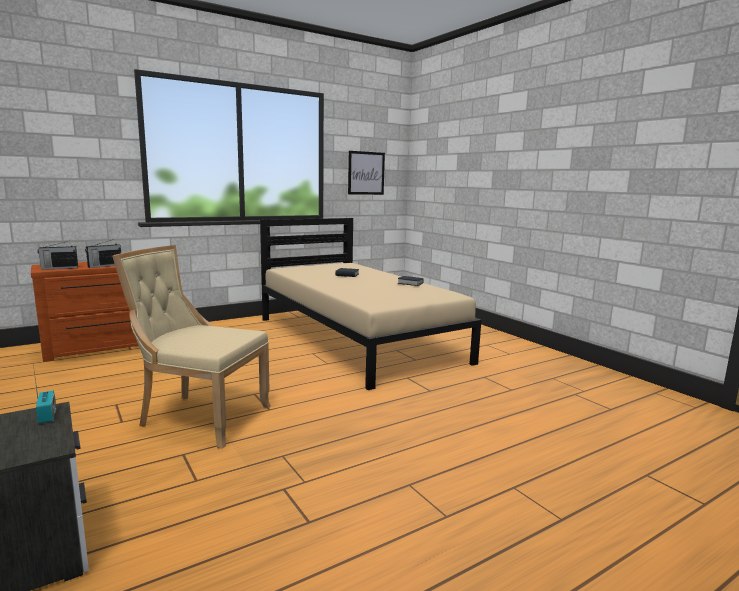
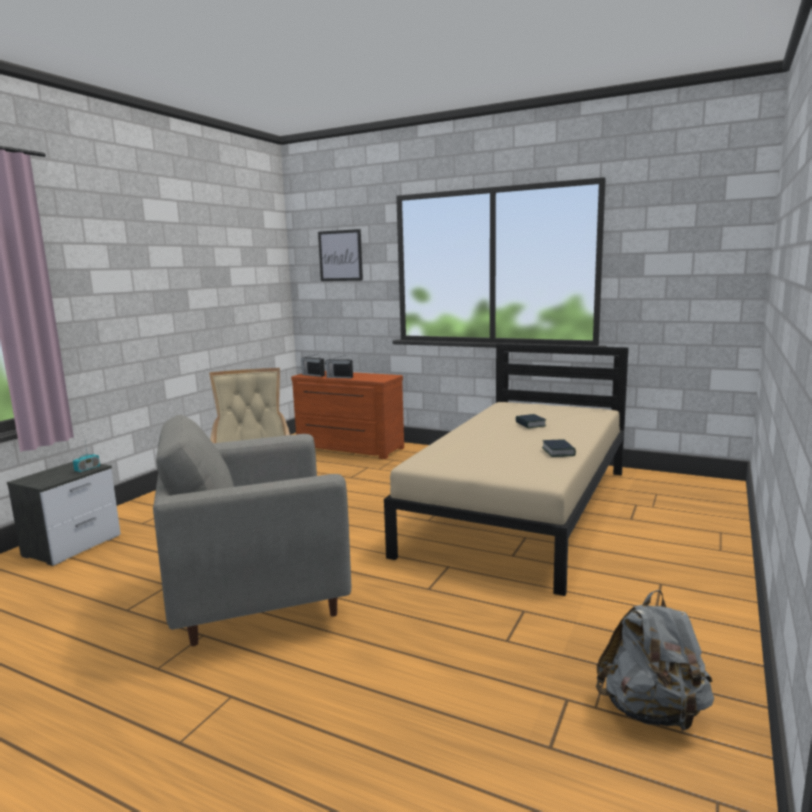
camera: 60 degrees right, 0 degrees up
picture [348,151,385,195] -> picture moved to [318,229,363,281]
none -> grey armchair [153,414,351,646]
none -> grey backpack [596,590,714,731]

